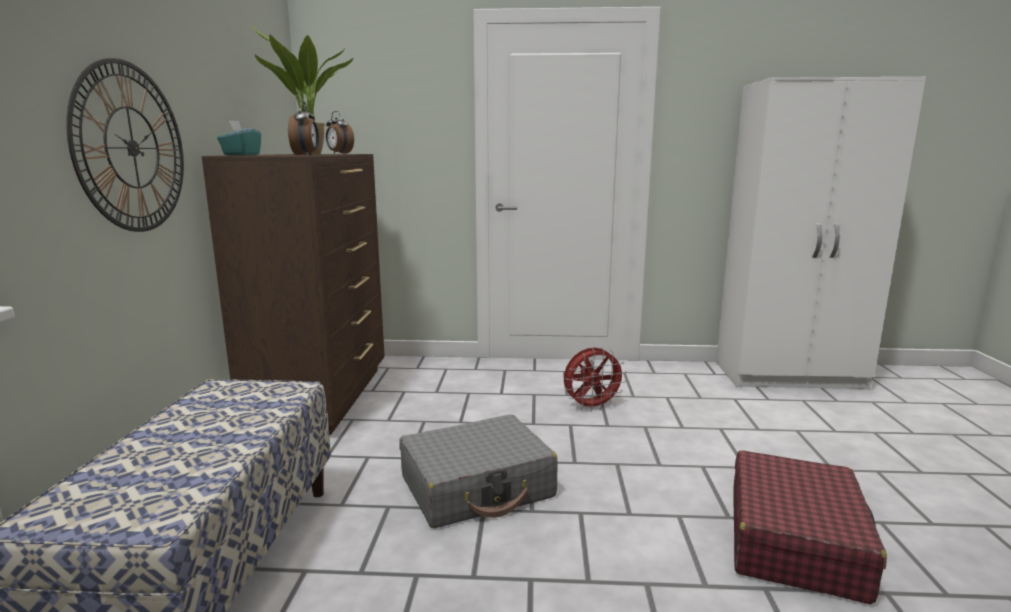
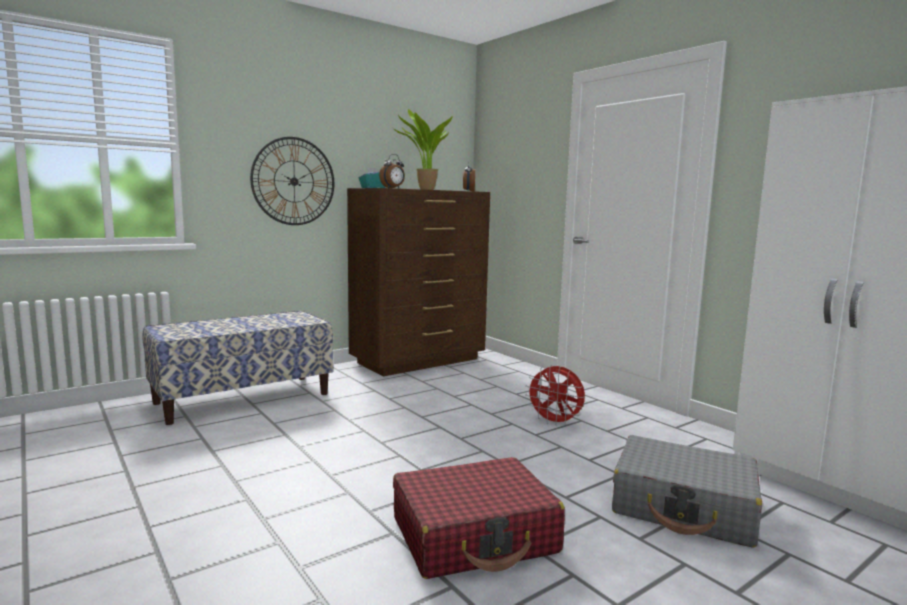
camera: 50 degrees right, 5 degrees down
grey suitcase [399,414,558,528] -> grey suitcase moved to [612,435,762,548]

